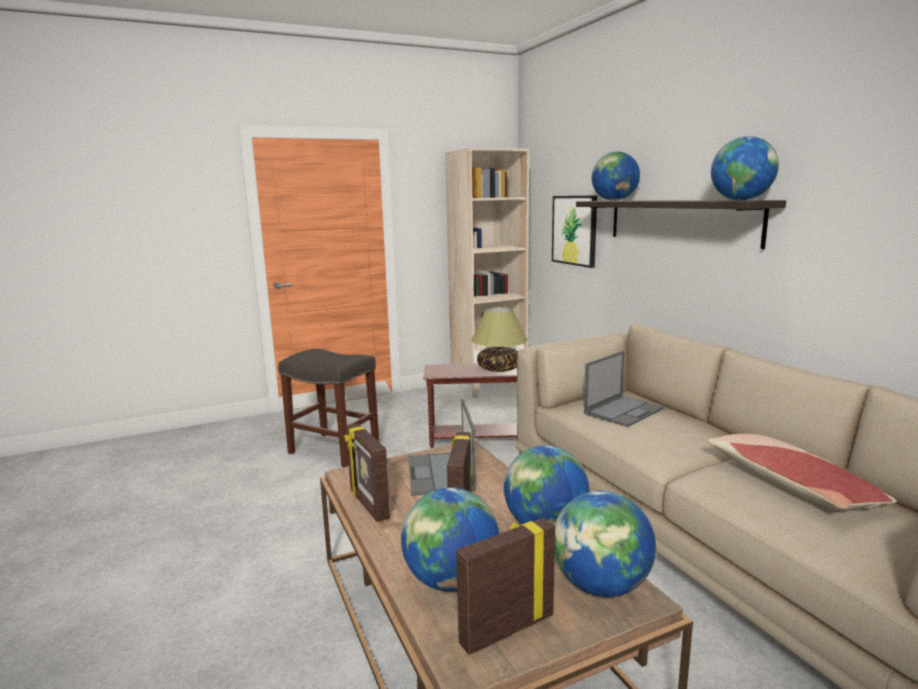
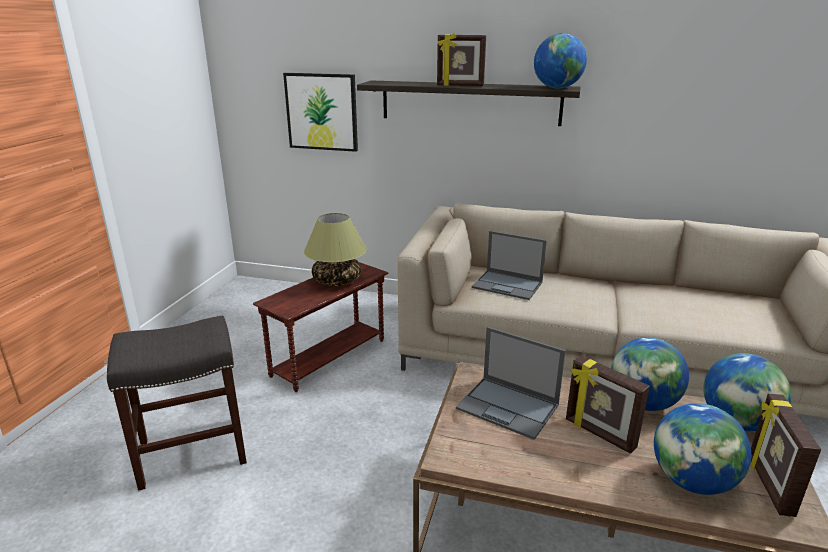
camera: 50 degrees left, 10 degrees up
picture frame [344,423,390,522] -> picture frame moved to [437,33,486,86]
beige bookcase [445,148,529,398] -> none
laptop [584,351,664,427] -> laptop turned 120 degrees clockwise [471,231,547,300]
globe [592,152,640,201] -> none
pillow [707,434,897,510] -> none

